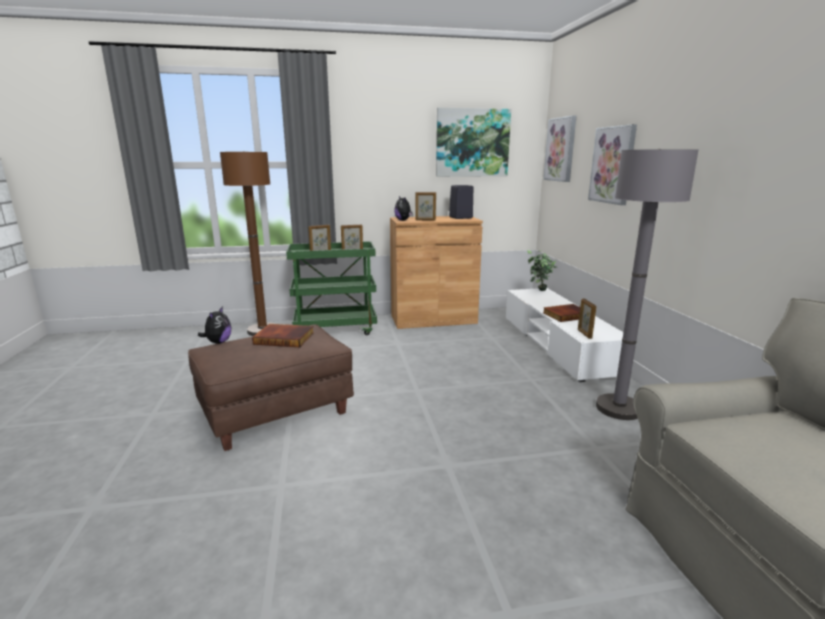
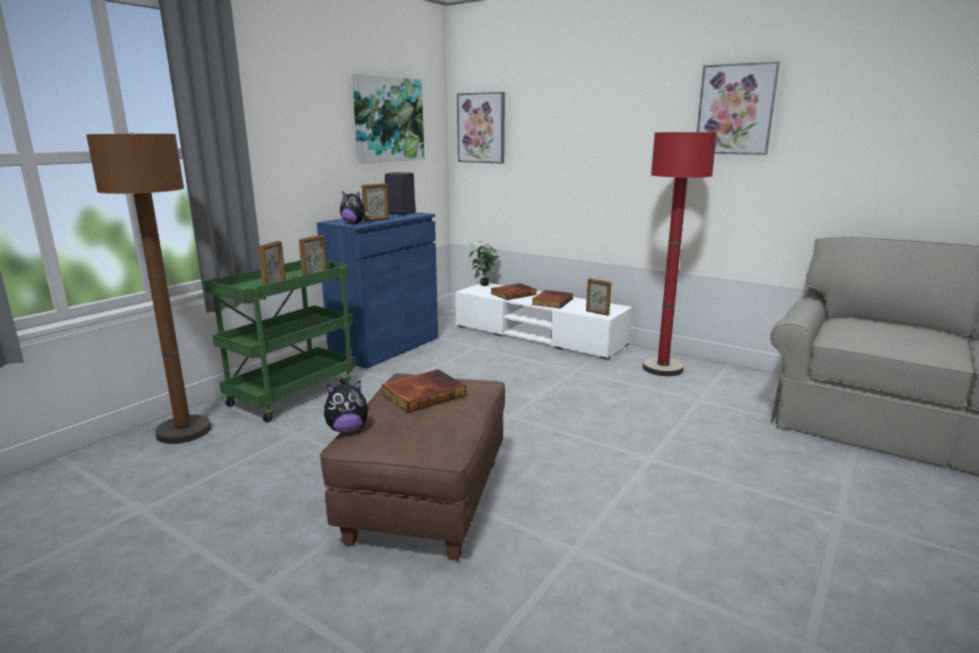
camera: 45 degrees left, 0 degrees up
plush toy [198,307,231,344] -> plush toy turned 105 degrees clockwise [324,380,370,434]
brown cabinet [390,216,483,329] -> blue cabinet [317,212,438,369]
picture [588,124,637,205] -> picture moved to [697,61,780,155]
grey floor lamp [596,149,698,420] -> red floor lamp [643,131,717,376]
none -> book [491,283,537,300]

